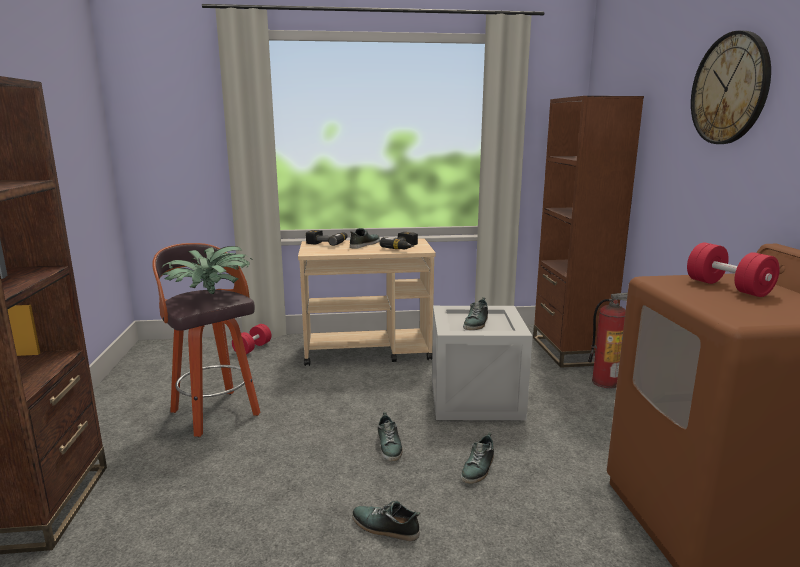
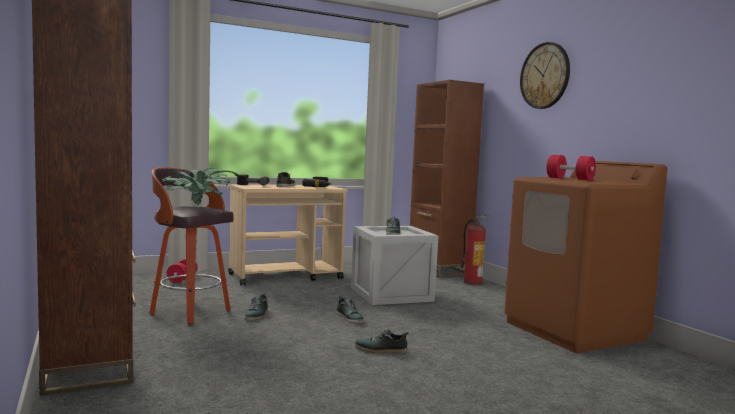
camera: 20 degrees left, 10 degrees down
shoe [461,432,494,484] -> shoe moved to [244,293,268,321]

